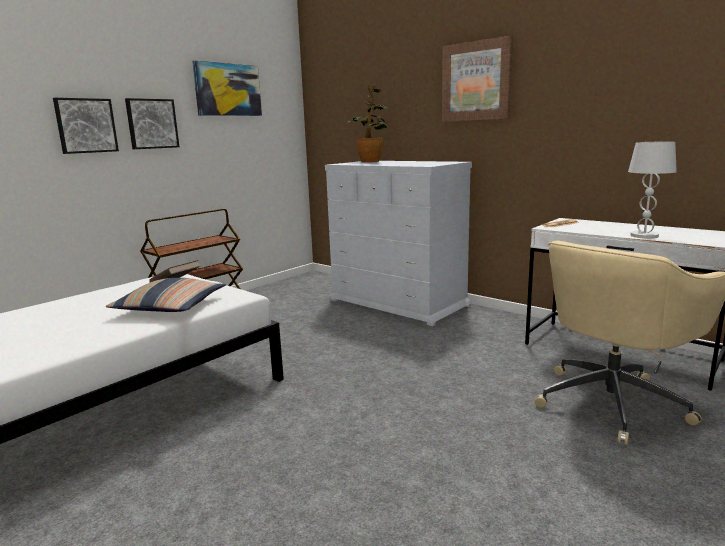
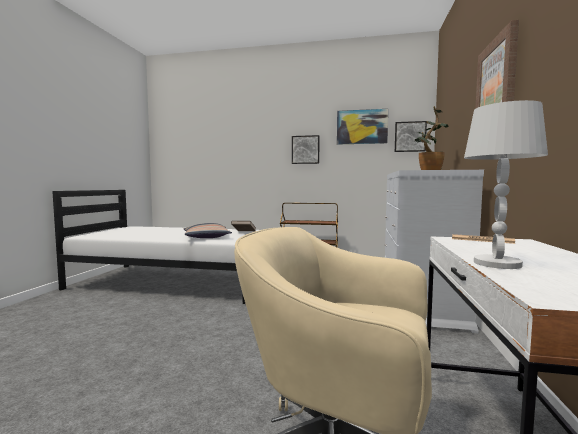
camera: 60 degrees right, 10 degrees down
picture [53,98,119,154] -> picture moved to [395,121,427,152]

